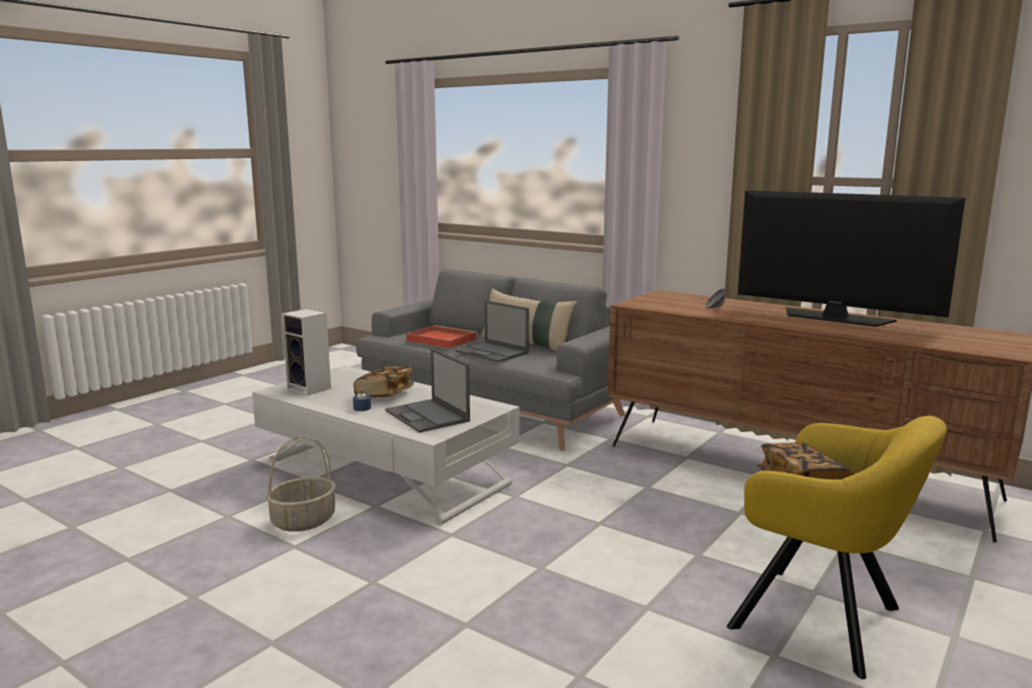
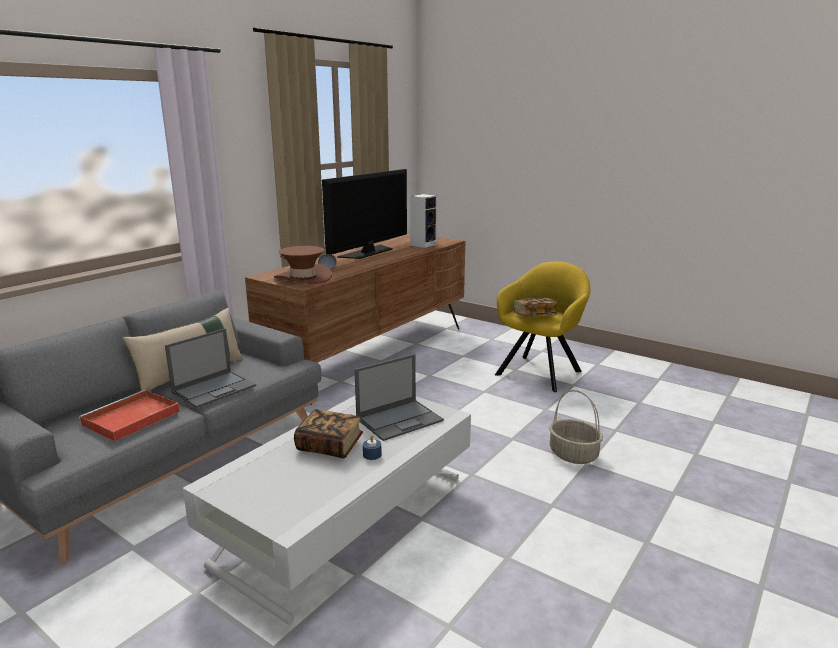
camera: 90 degrees left, 5 degrees up
basket [266,436,336,532] -> basket moved to [549,390,603,464]
speaker [282,309,331,396] -> speaker moved to [410,194,437,248]
none -> brown hat [274,246,332,284]

